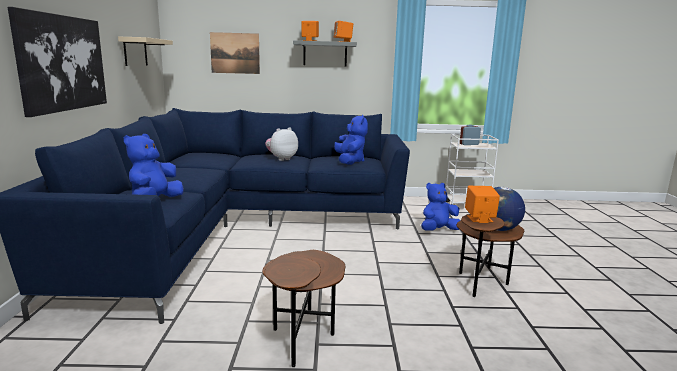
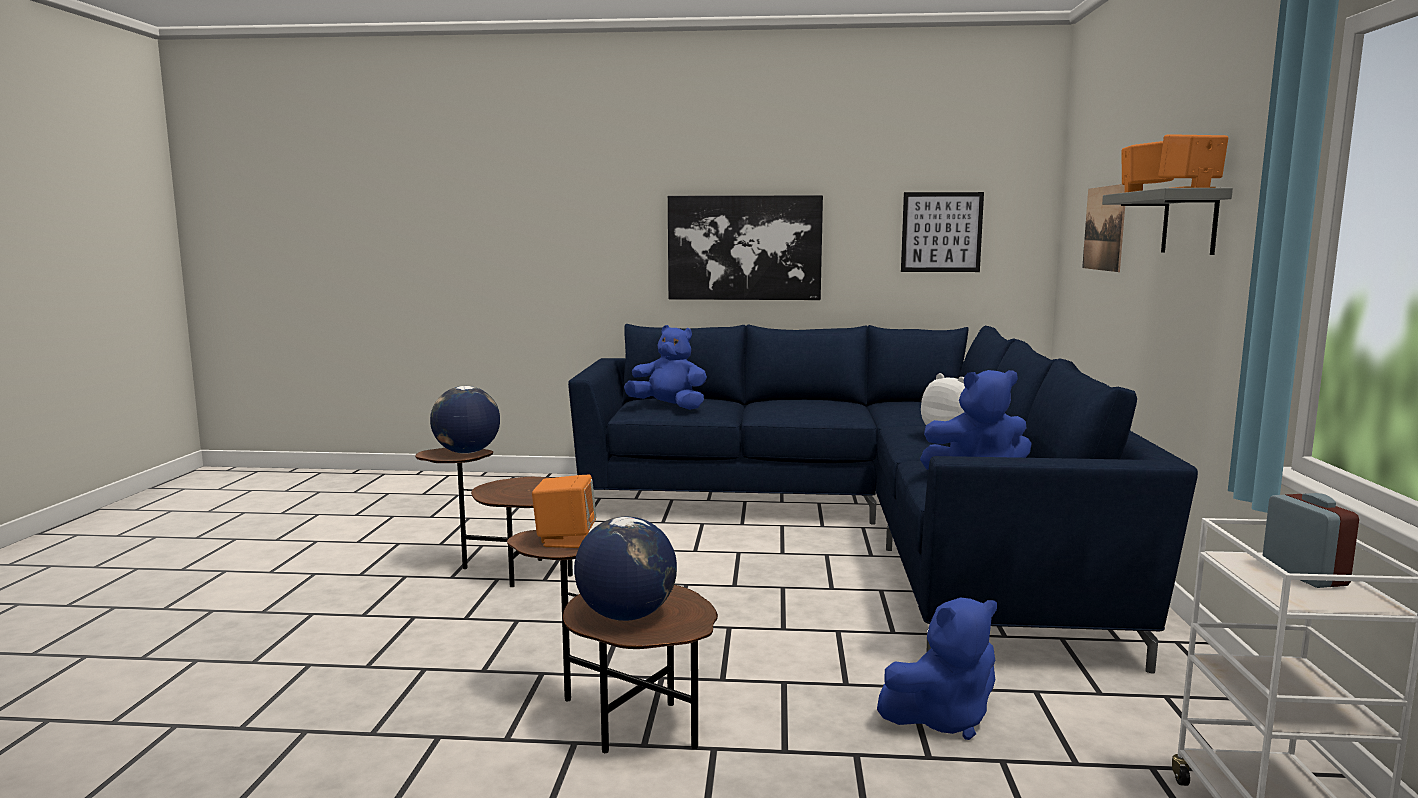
camera: 95 degrees right, 5 degrees down
beige shelf [118,37,173,66] -> picture [901,192,984,272]
blue plush toy [421,183,460,231] -> blue plush toy turned 90 degrees clockwise [877,598,997,740]
none -> globe [430,386,500,454]

